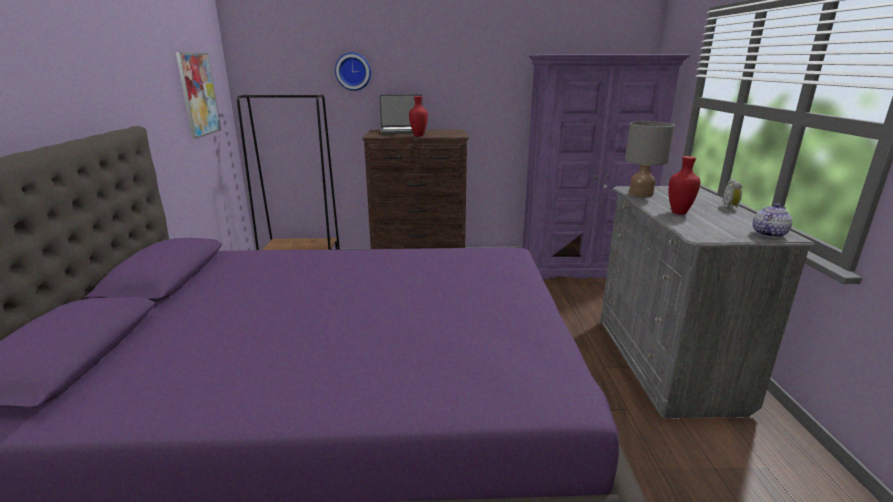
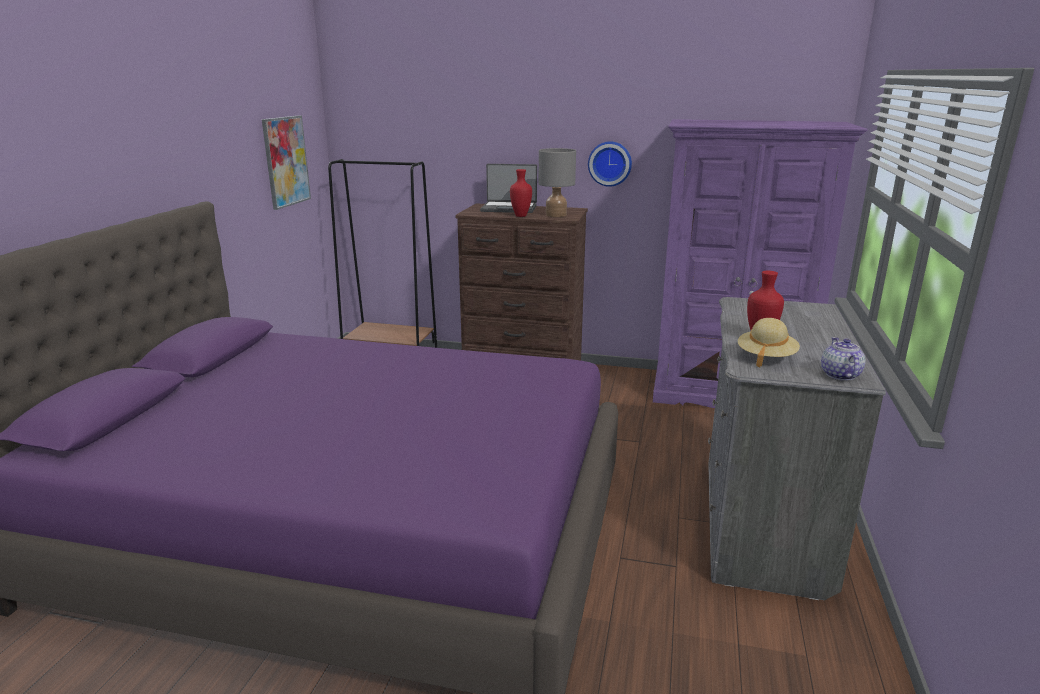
camera: 15 degrees right, 0 degrees up
wall clock [335,52,371,91] -> wall clock moved to [588,141,632,187]
grey table lamp [625,121,675,197] -> grey table lamp moved to [538,148,576,217]
alarm clock [723,179,742,209] -> none
teapot [753,203,792,238] -> teapot turned 60 degrees counterclockwise [821,337,865,381]
none -> beige hat [738,318,800,368]

